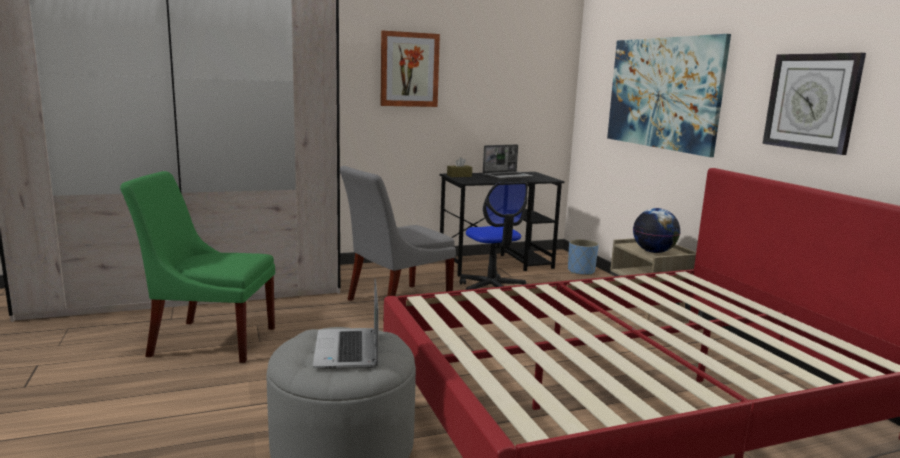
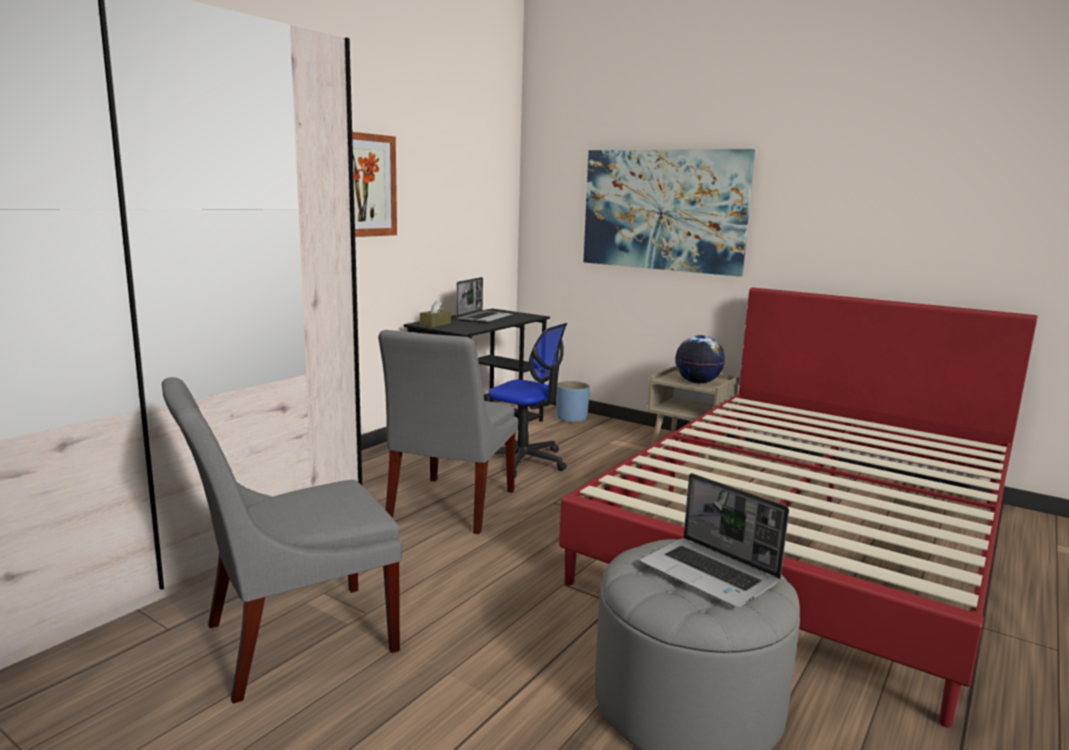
camera: 35 degrees left, 0 degrees up
green chair [120,171,275,363] -> grey chair [162,377,402,704]
wall clock [763,53,866,155] -> none

